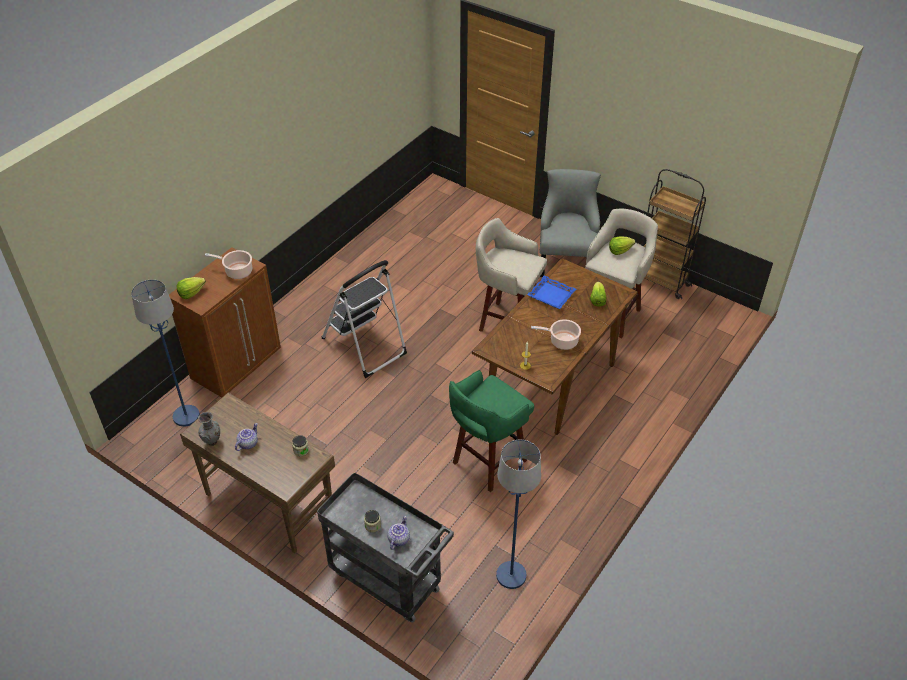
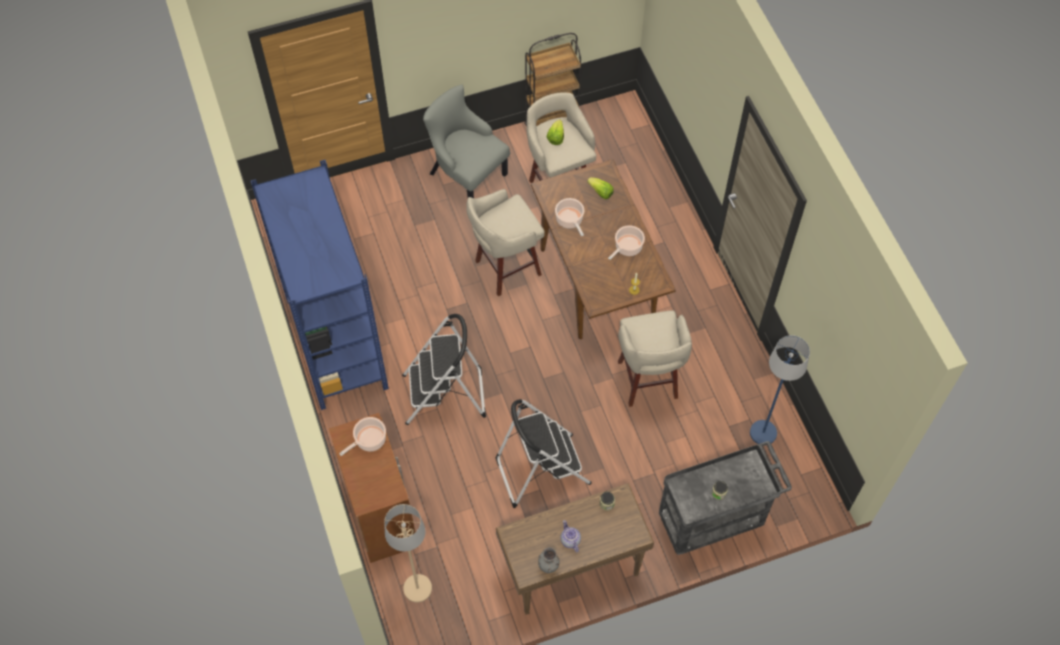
camera: 55 degrees left, 15 degrees up
blue floor lamp [131,280,200,427] -> beige floor lamp [384,504,432,603]
lettuce [177,277,206,299] -> none
teapot [387,516,410,550] -> none
green stool [449,370,534,492] -> beige stool [618,310,692,407]
blue tray [527,275,576,309] -> cooking pot [555,198,584,236]
none -> blue bookcase [251,160,389,410]
none -> step ladder [496,399,592,508]

